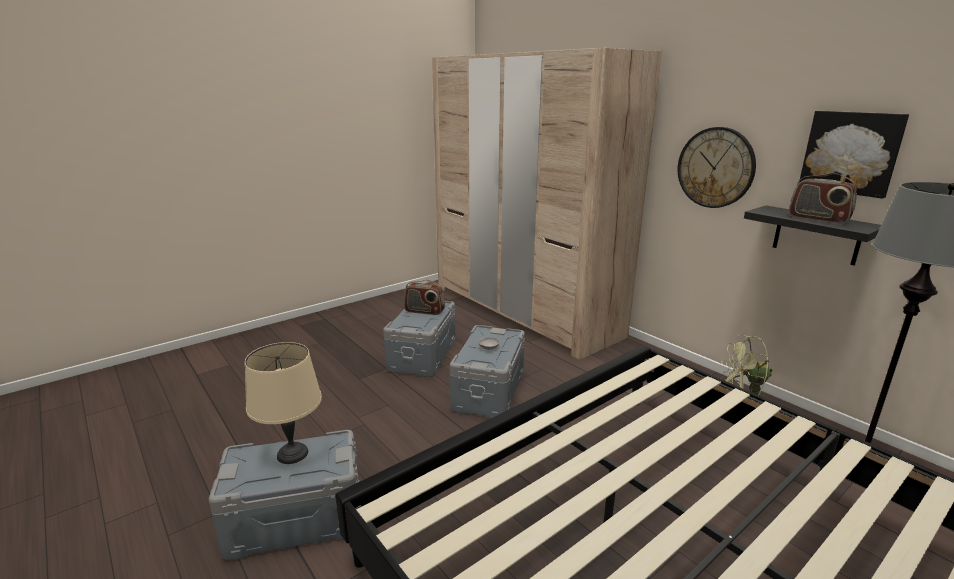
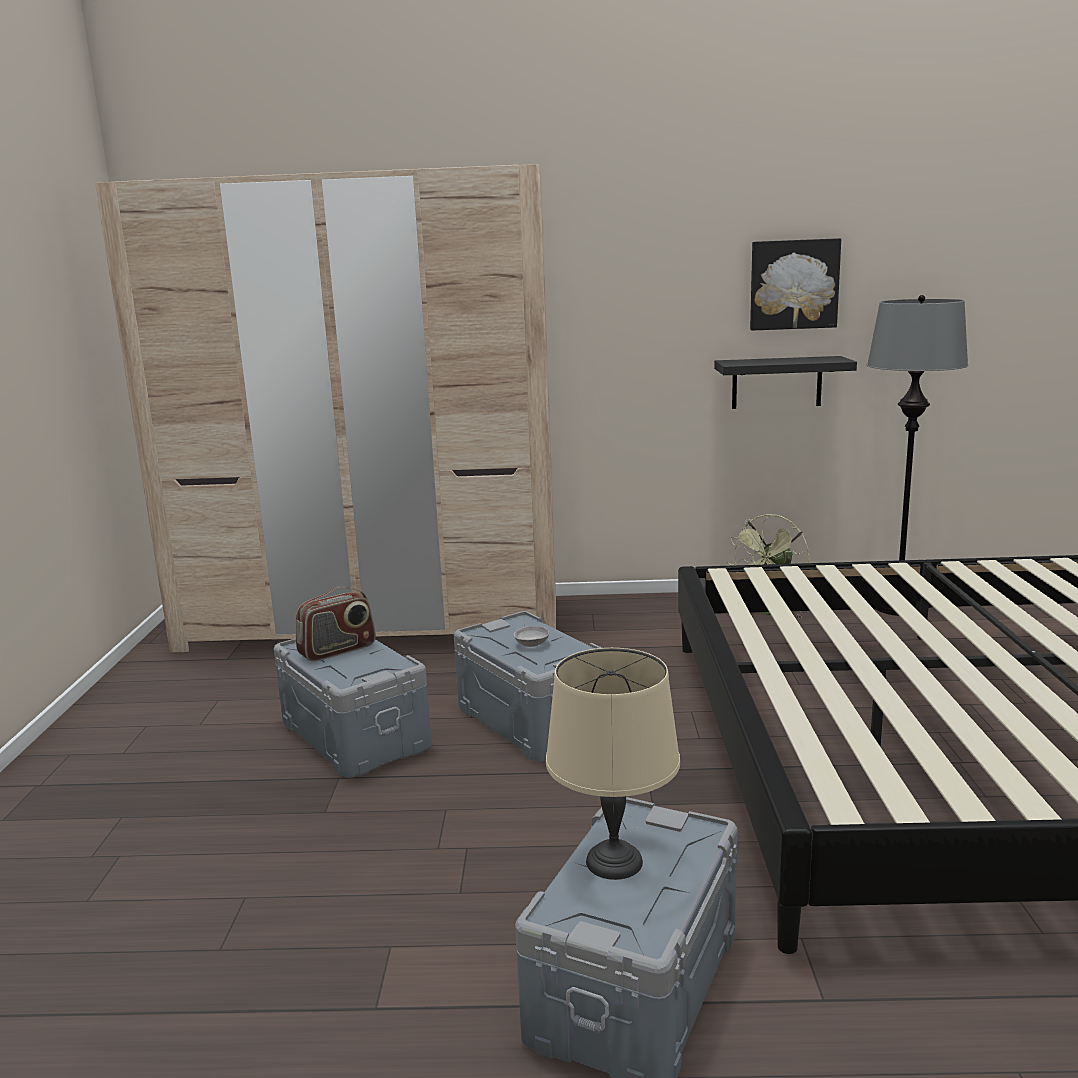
camera: 50 degrees left, 5 degrees down
wall clock [678,127,756,208] -> none
radio [789,173,857,223] -> none

